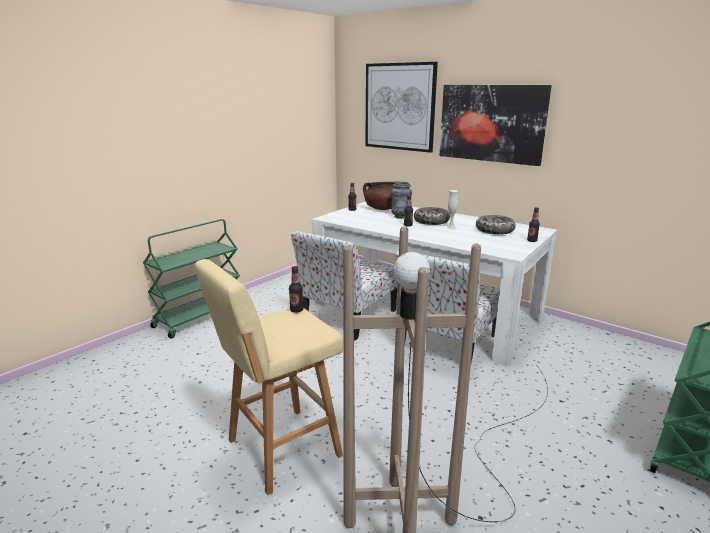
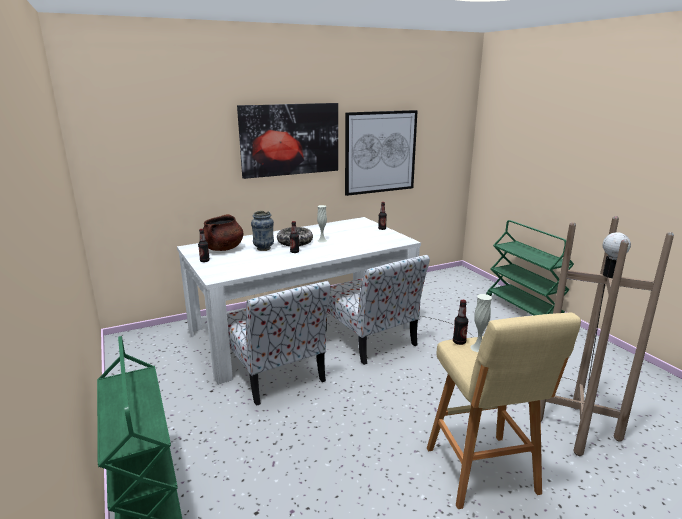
camera: 65 degrees left, 0 degrees up
picture [365,62,438,153] -> picture moved to [345,110,418,196]
bowl [476,215,516,235] -> none
none -> white vase [470,294,492,352]

